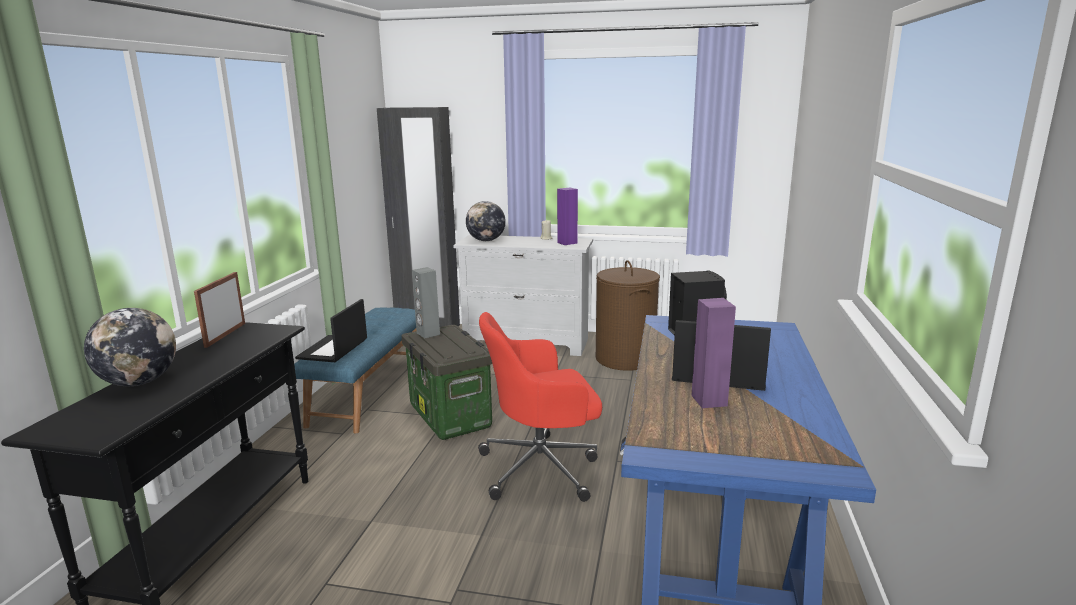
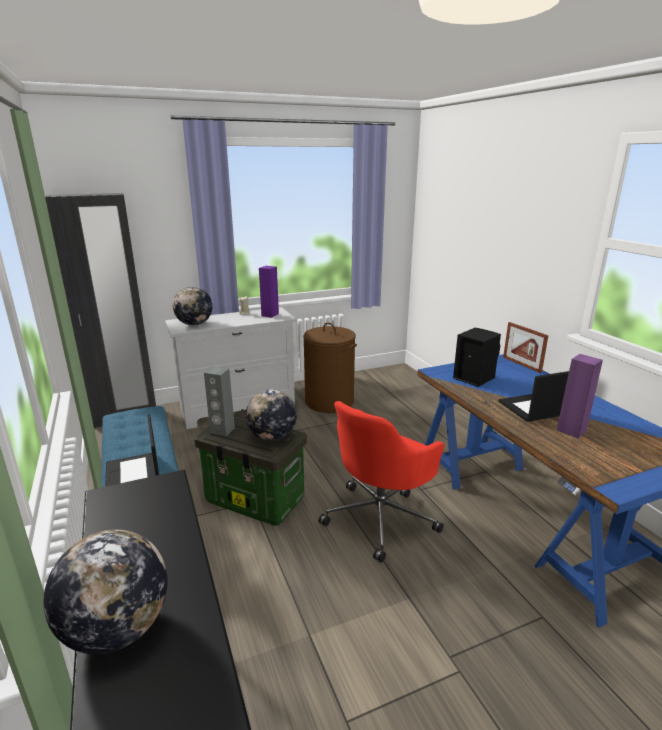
camera: 35 degrees left, 5 degrees up
picture frame [194,272,245,348] -> picture frame moved to [503,322,549,373]
none -> globe [245,389,297,441]

